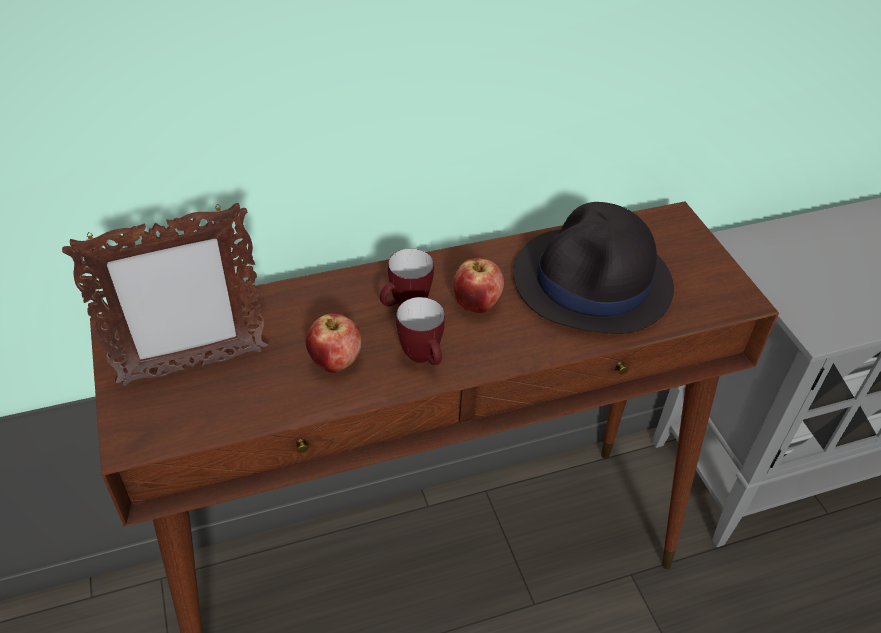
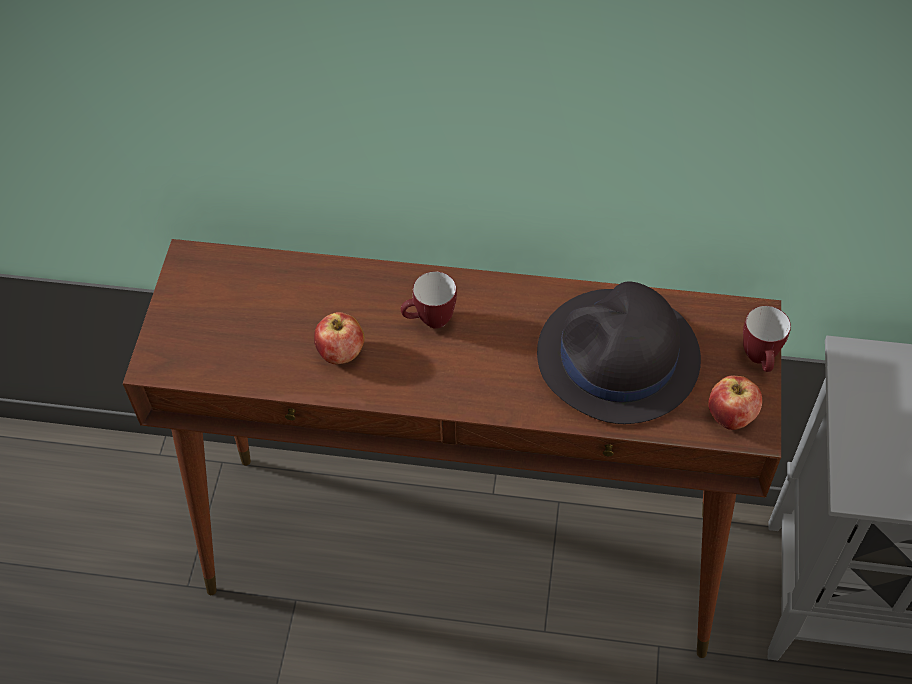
camera: 30 degrees right, 10 degrees up
picture frame [62,203,268,386] -> none
mug [396,297,445,365] -> mug moved to [743,306,791,372]
apple [453,258,504,313] -> apple moved to [708,376,762,430]

